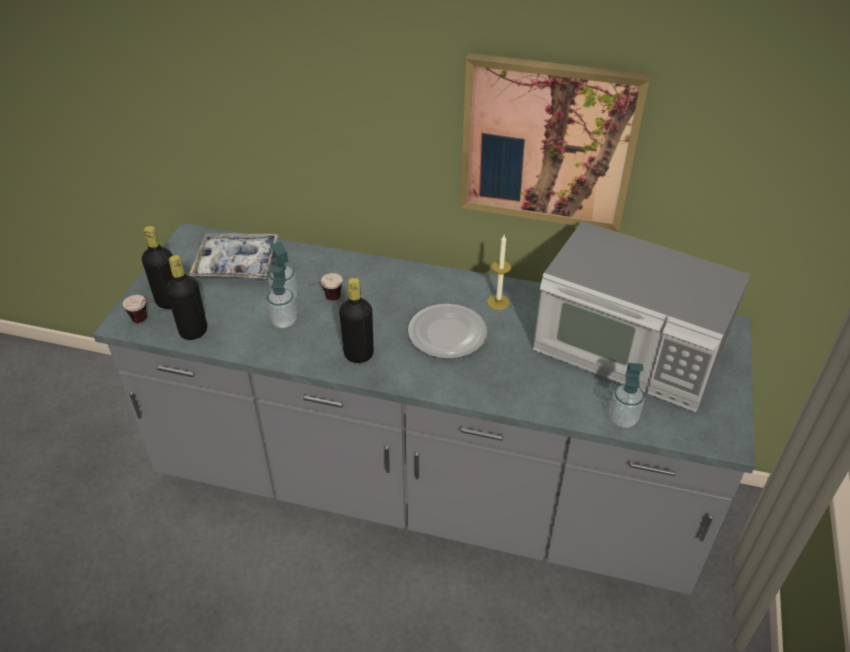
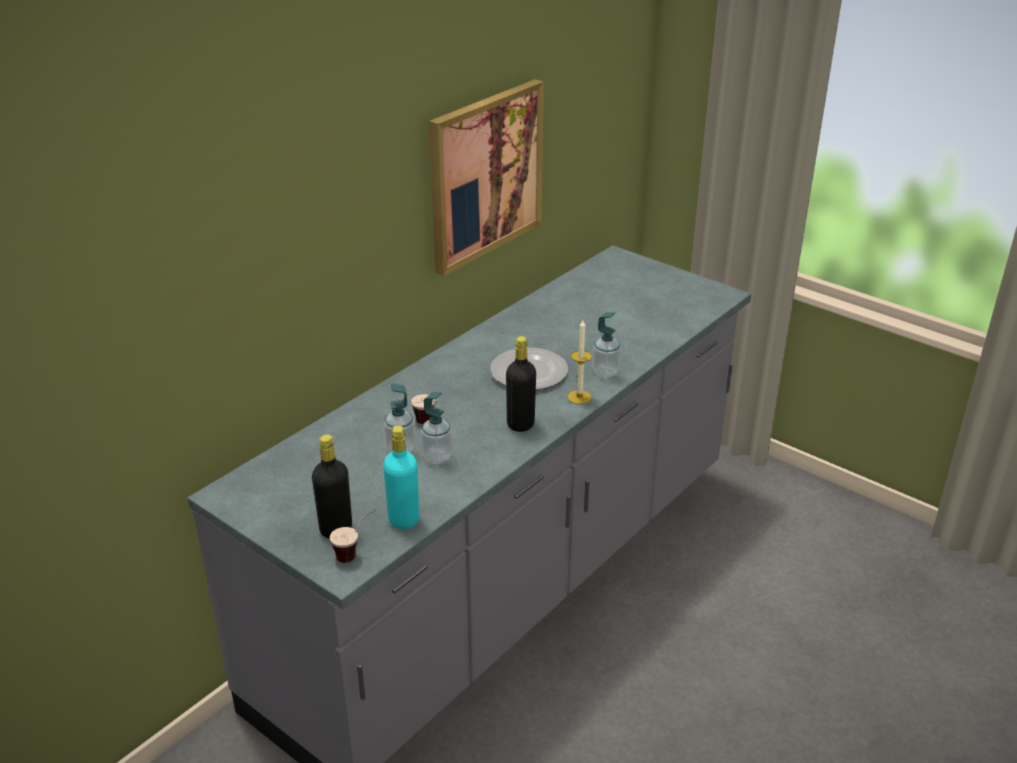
camera: 65 degrees left, 10 degrees down
black bottle [166,255,207,340] -> turquoise bottle [383,425,419,530]
tray [188,233,279,279] -> none
candle [487,235,511,310] -> candle moved to [568,320,592,404]
microwave [533,221,750,412] -> none
soap dispenser [609,363,645,428] -> soap dispenser moved to [592,312,621,378]

